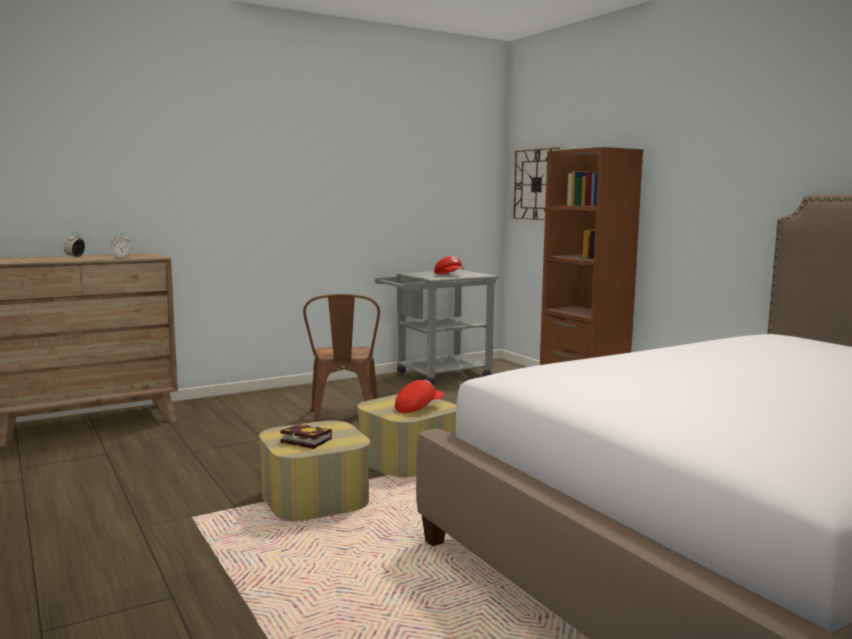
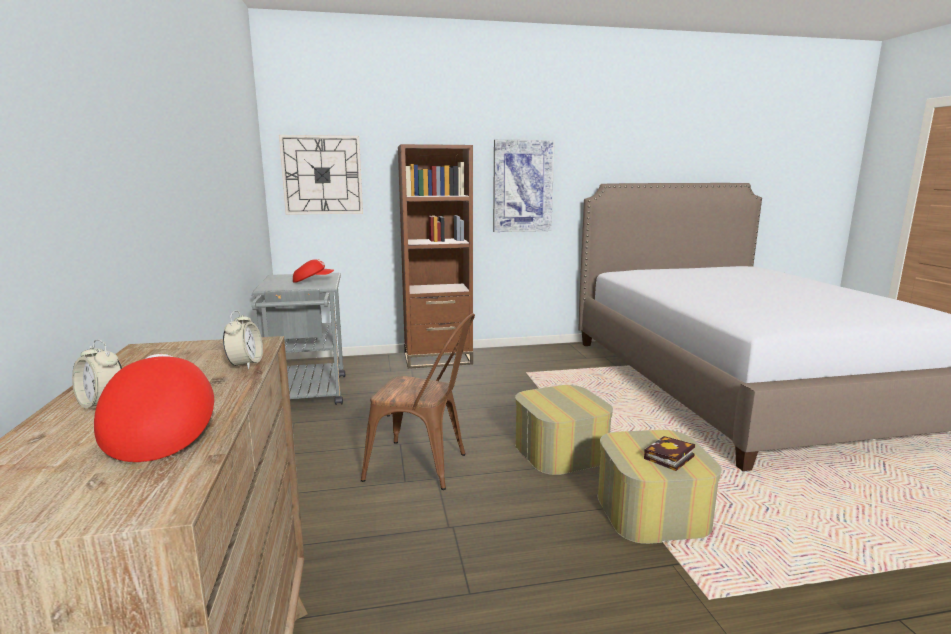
camera: 70 degrees left, 5 degrees up
red cap [395,380,444,413] -> red cap moved to [94,354,214,462]
none -> picture [493,140,555,232]

